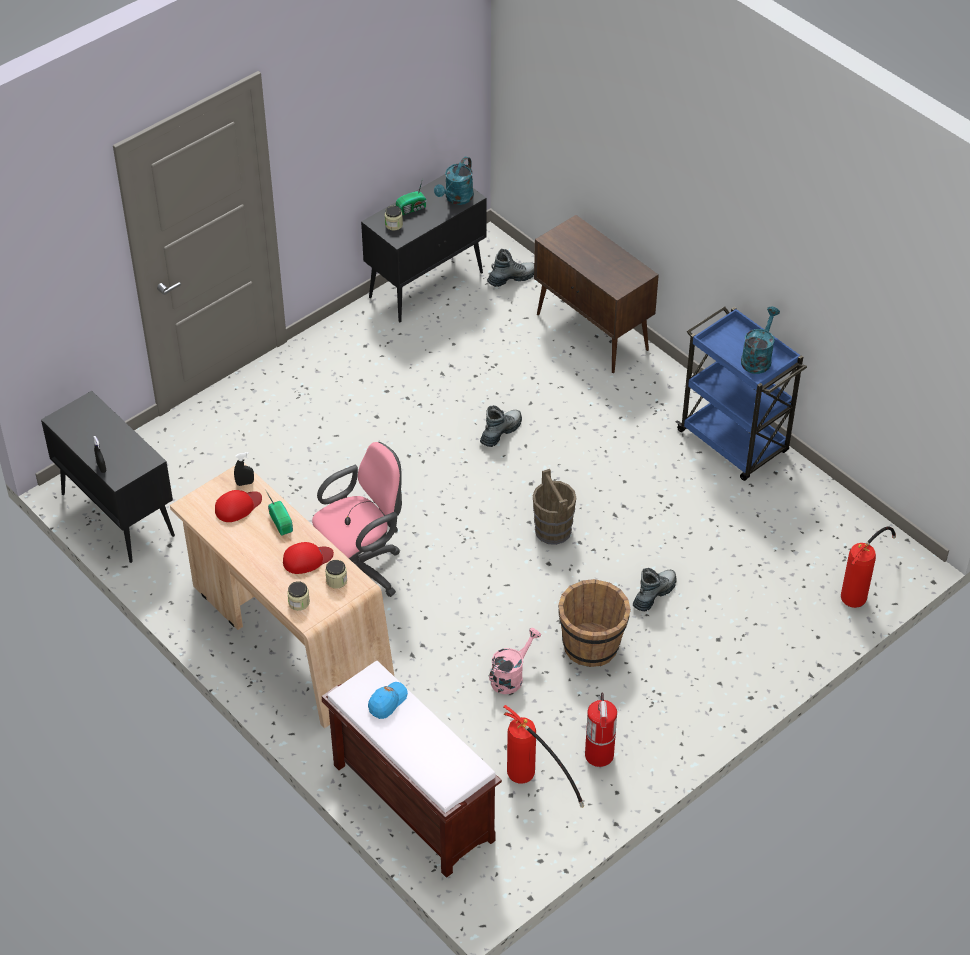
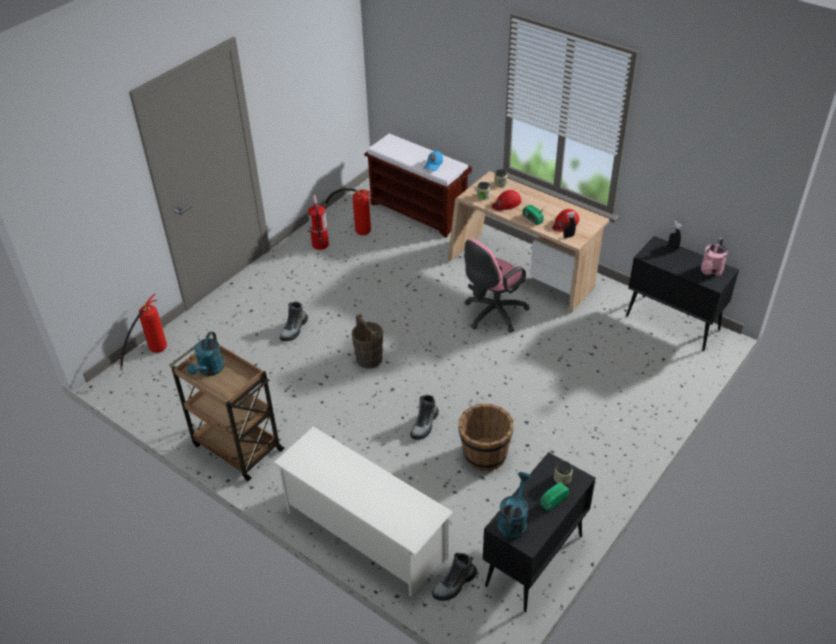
camera: 170 degrees right, 5 degrees down
pink watering can [489,628,541,694] -> pink watering can moved to [701,238,728,277]
brown cabinet [534,215,659,373] -> white shoe rack [273,426,453,597]
brown bucket [558,579,631,667] -> brown bucket moved to [458,404,513,471]
blue cart [675,306,807,481] -> brown cart [170,345,285,482]

